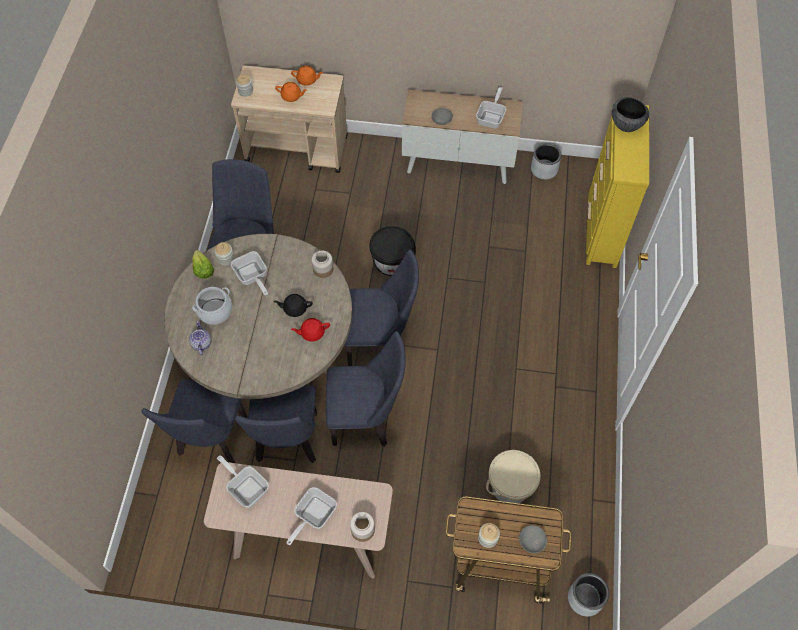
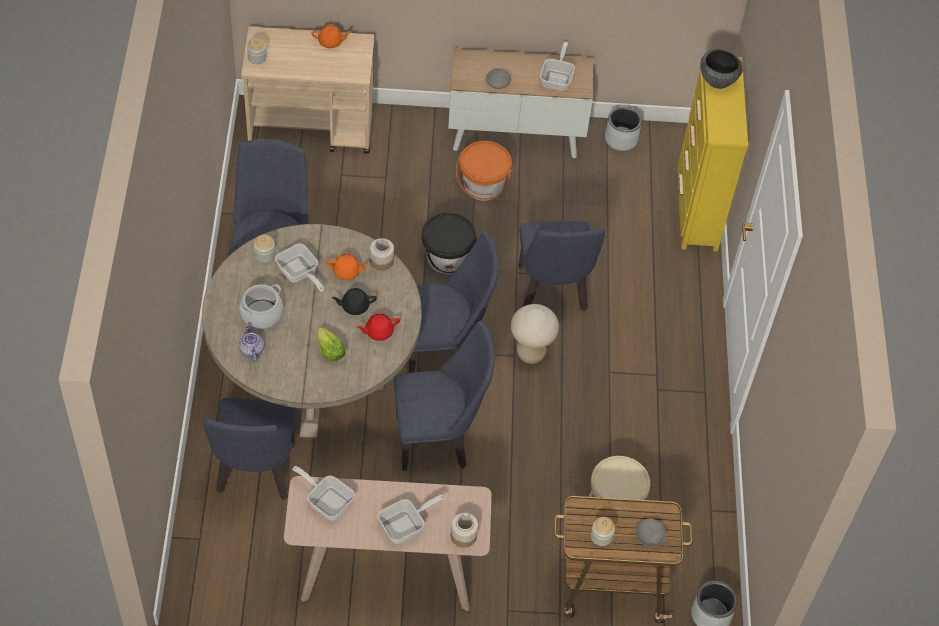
camera: 10 degrees left, 5 degrees down
lettuce [192,250,214,279] -> lettuce moved to [317,327,345,361]
blue chair [235,385,317,463] -> blue chair moved to [518,221,605,311]
orange teapot [275,82,307,102] -> orange teapot moved to [326,254,370,280]
frying pan [287,487,337,545] -> frying pan turned 150 degrees counterclockwise [378,495,445,544]
none -> orange bucket [456,141,512,201]
none -> beige stool [511,304,559,364]

